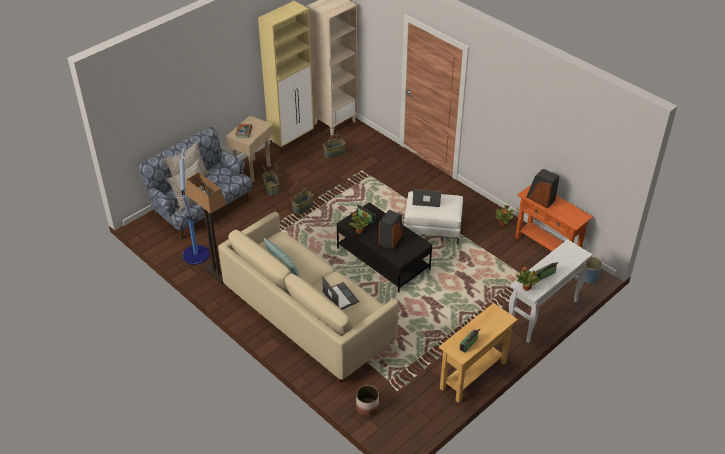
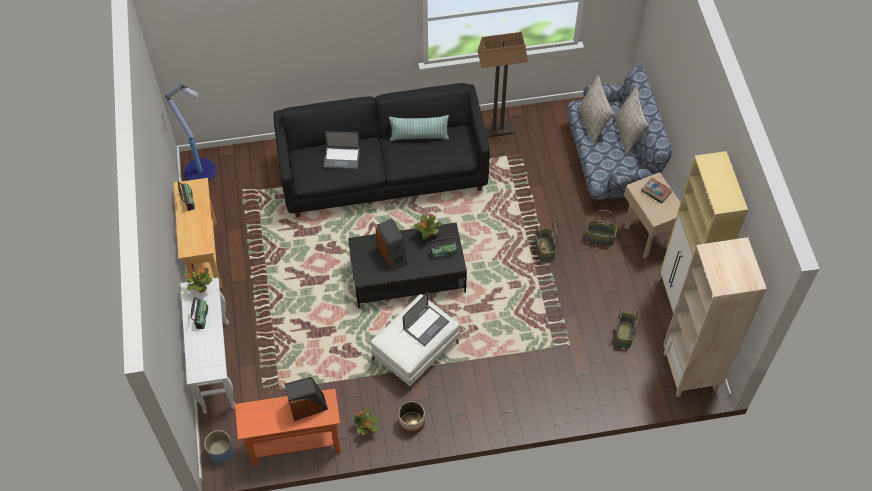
camera: 125 degrees right, 15 degrees up
floor lamp [180,148,210,265] -> floor lamp moved to [166,83,216,182]
beige sofa [218,212,398,383] -> black sofa [273,83,490,217]
planter [356,385,379,416] -> planter moved to [398,401,425,435]

